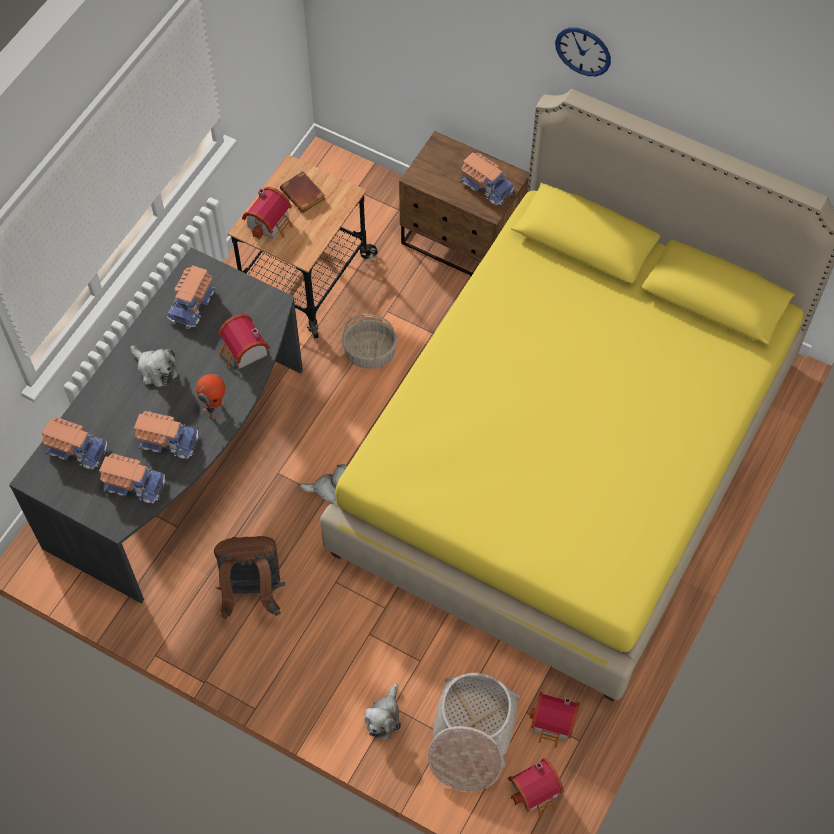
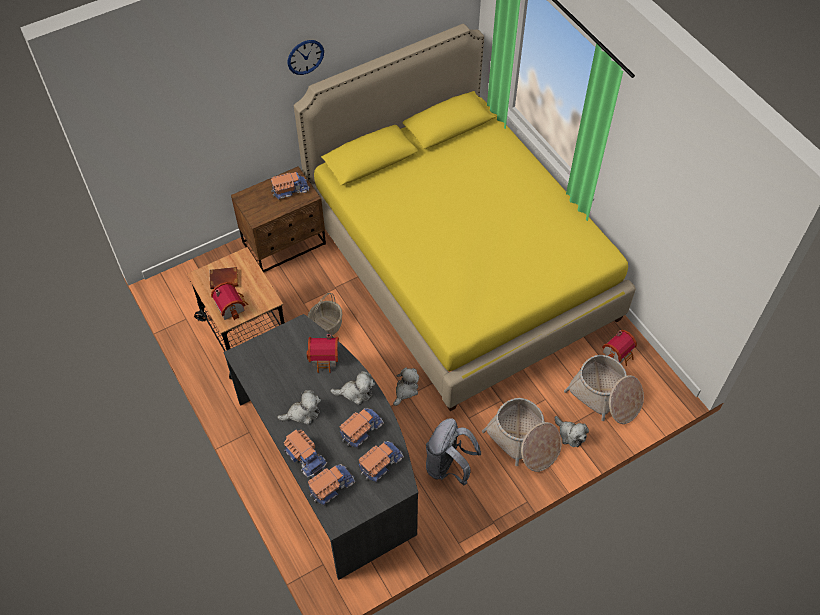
camera: 60 degrees left, 5 degrees down
toy truck [167,265,216,329] -> toy truck moved to [283,430,327,478]
toy robot [196,374,225,419] -> plush toy [331,371,375,405]
brown backpack [214,536,285,619] -> grey backpack [426,418,481,485]
toy house [508,758,564,818] -> none
none -> basket [482,398,562,472]

